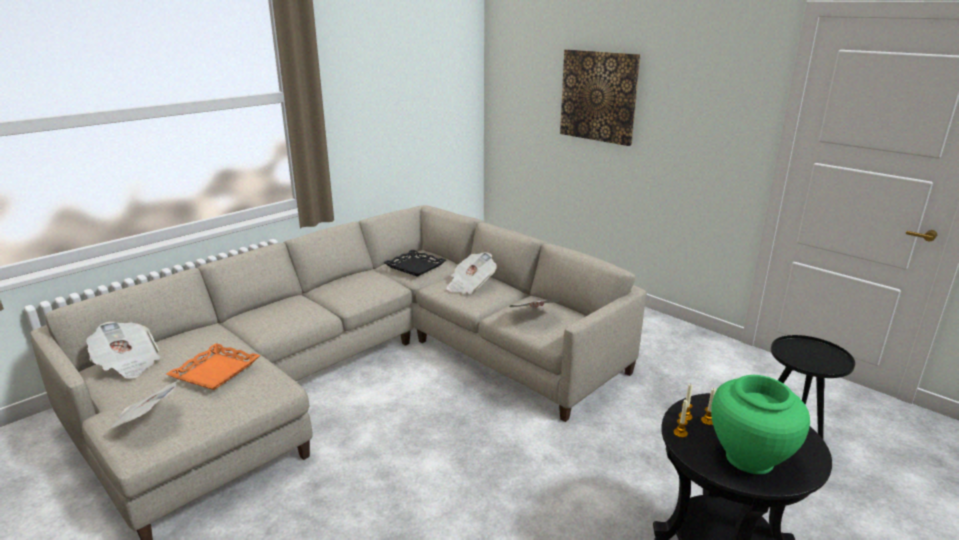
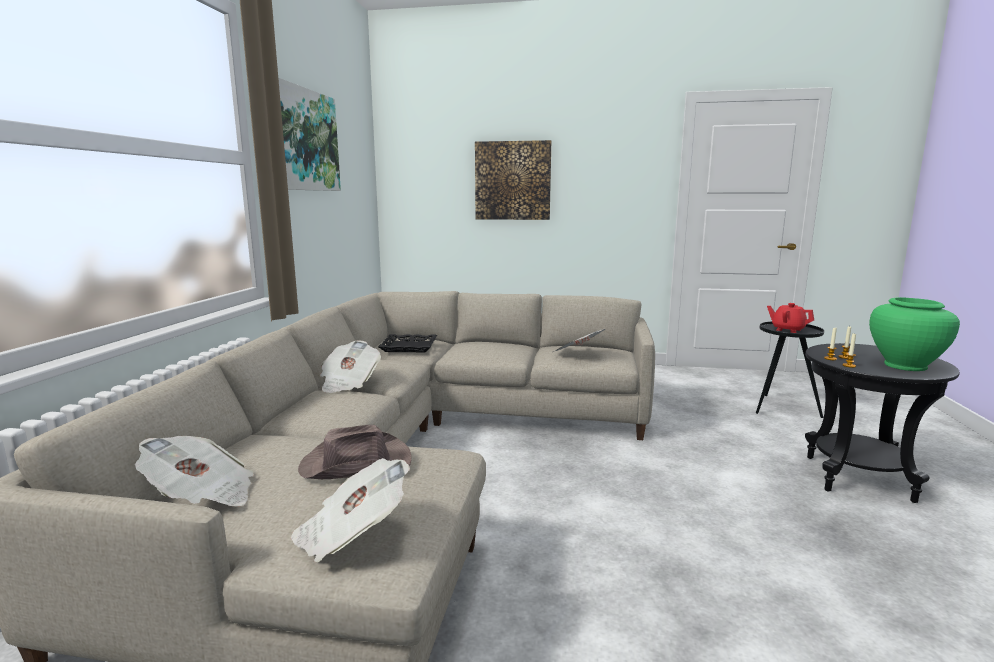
camera: 35 degrees left, 10 degrees down
orange tray [166,343,260,390] -> brown hat [298,424,412,479]
newspaper [446,252,497,294] -> newspaper moved to [320,340,381,393]
none -> picture [278,78,341,191]
none -> red teapot [767,303,814,333]

